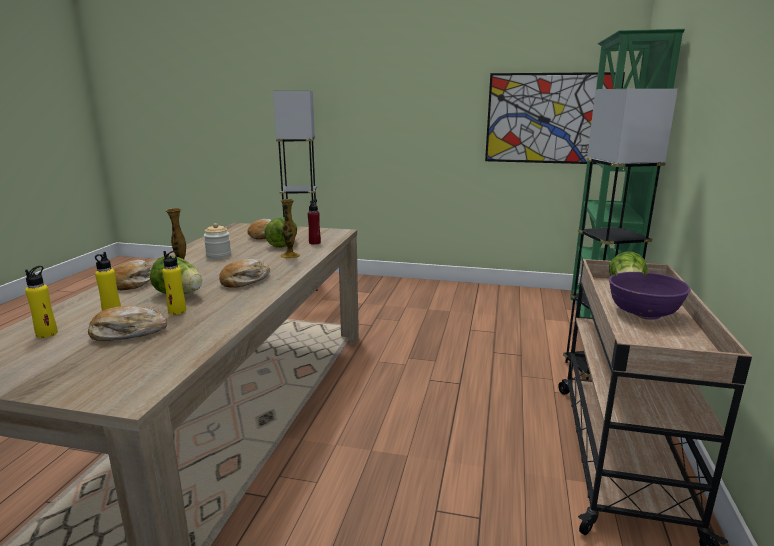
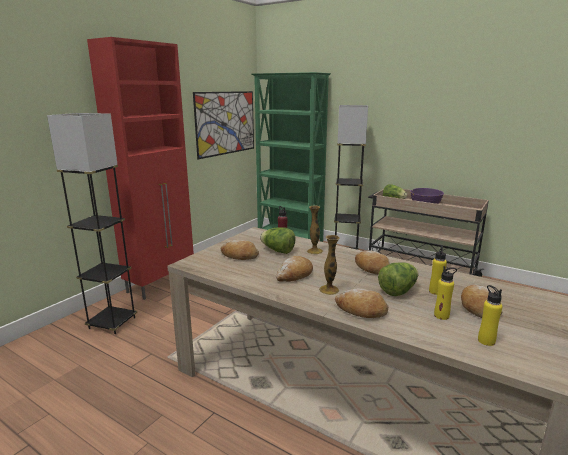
camera: 70 degrees left, 0 degrees up
jar [204,223,231,259] -> bread [276,256,313,282]
none -> red cabinet [87,37,194,300]

